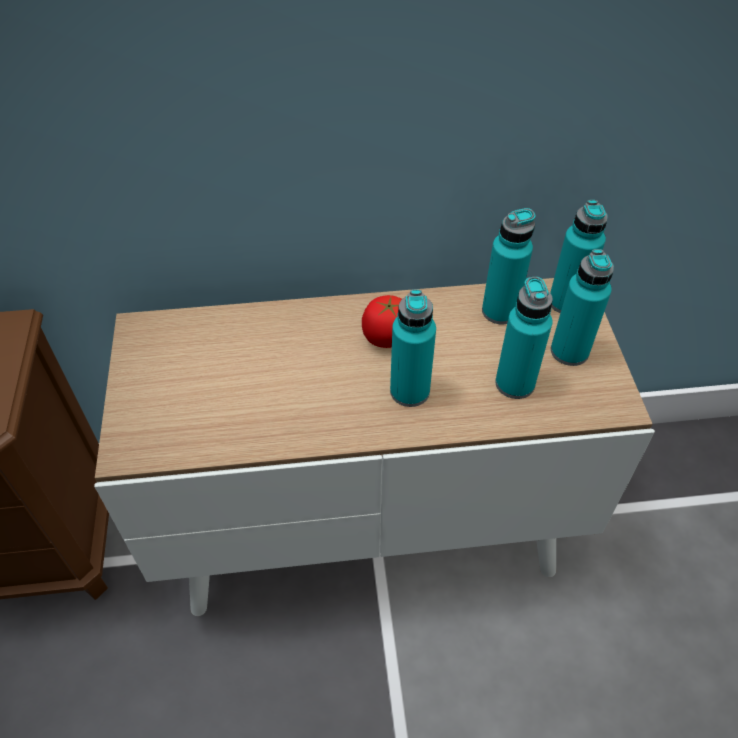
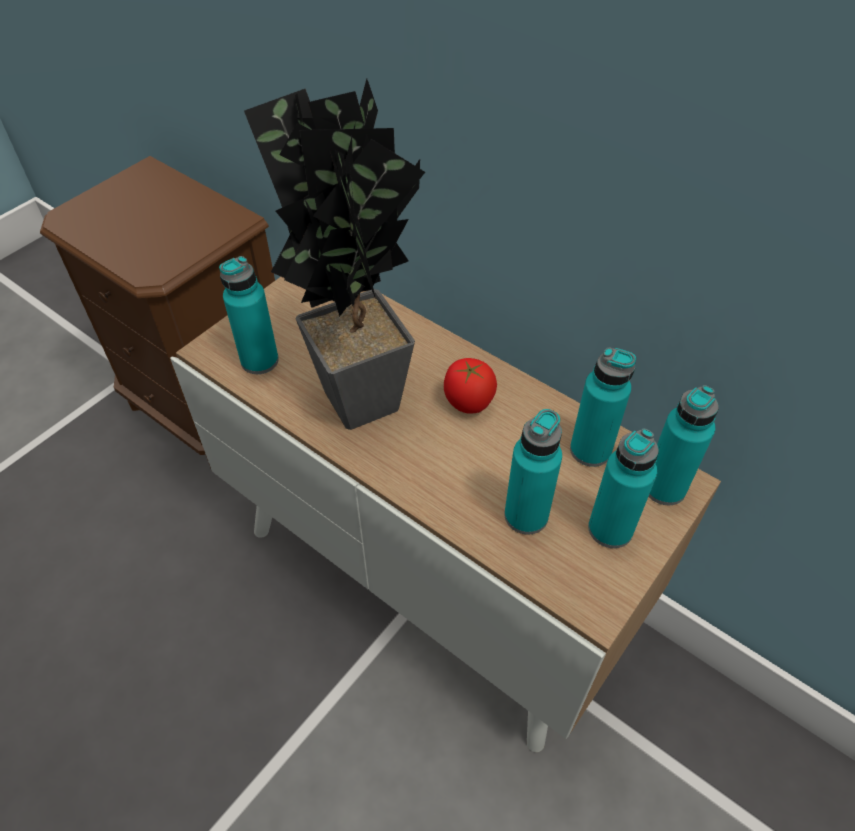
camera: 45 degrees right, 0 degrees up
turquoise bottle [390,289,436,407] -> turquoise bottle moved to [219,256,279,374]
none -> potted plant [244,78,425,430]

